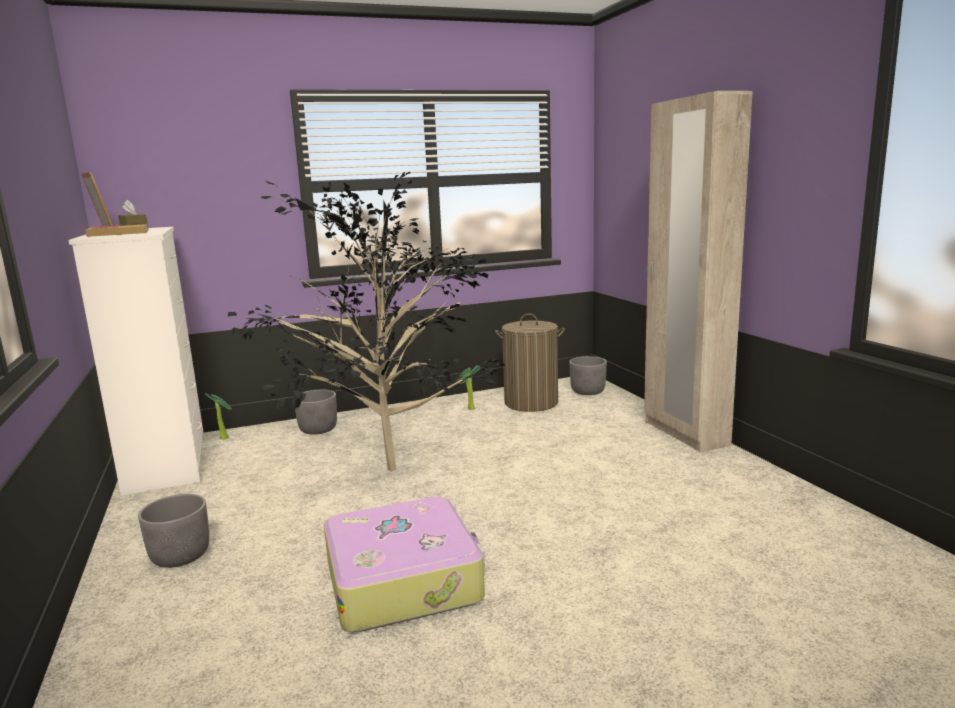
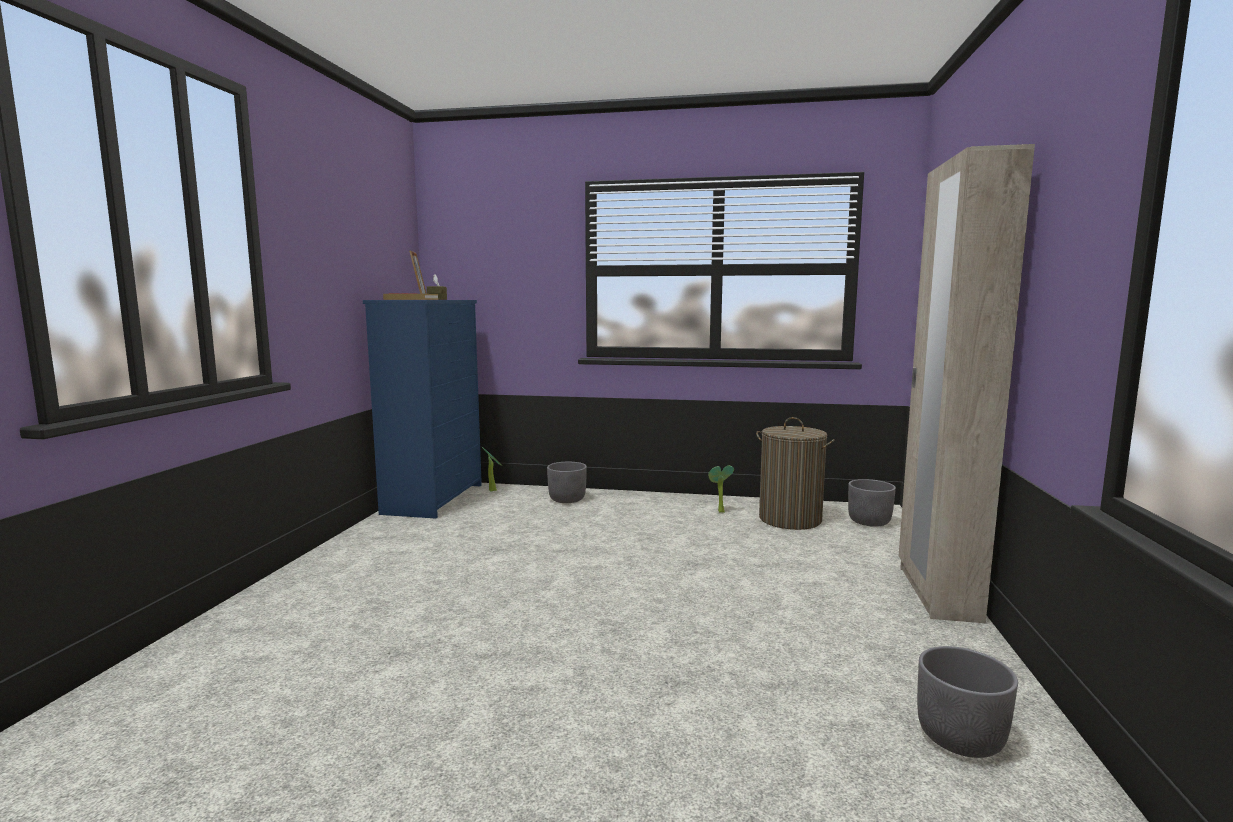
camera: 30 degrees right, 5 degrees down
white dresser [69,227,204,496] -> blue dresser [363,300,482,519]
grey planter [138,494,209,568] -> grey planter moved to [917,646,1018,758]
potted plant [228,171,505,472] -> none
suitcase [324,497,485,632] -> none

